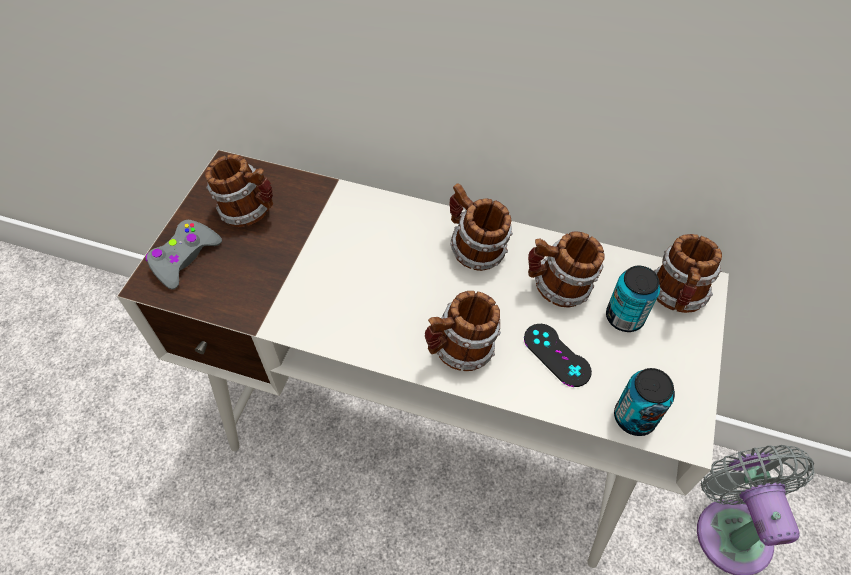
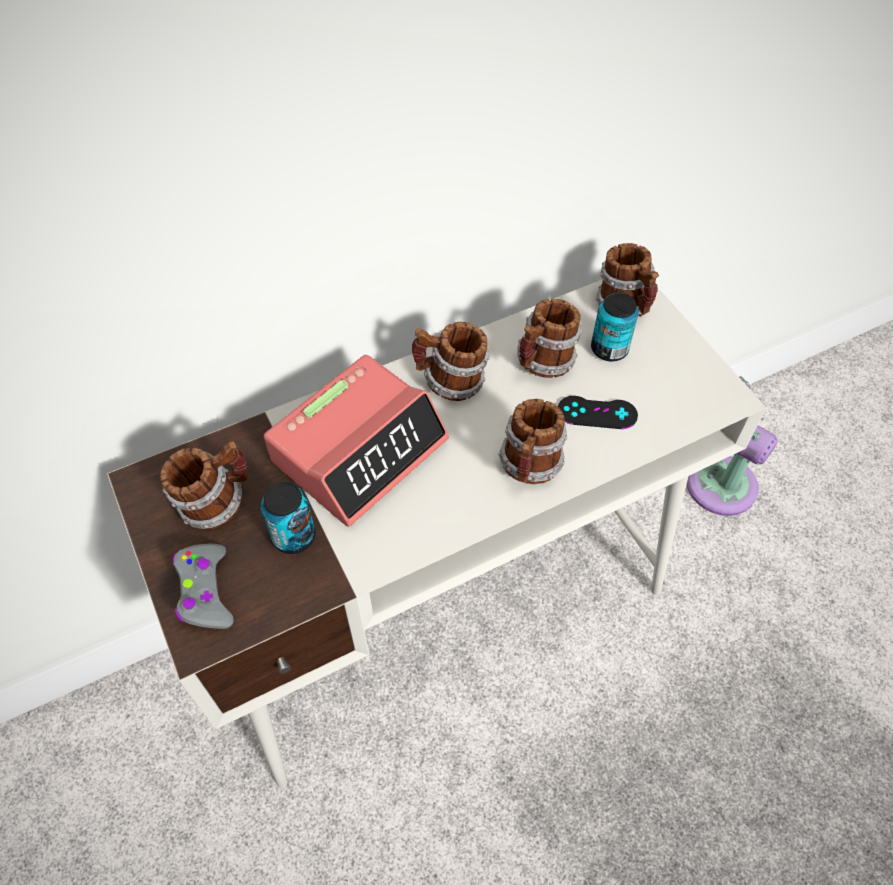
camera: 45 degrees left, 0 degrees up
can [614,368,675,436] -> can moved to [261,482,316,554]
none -> alarm clock [264,355,449,527]

